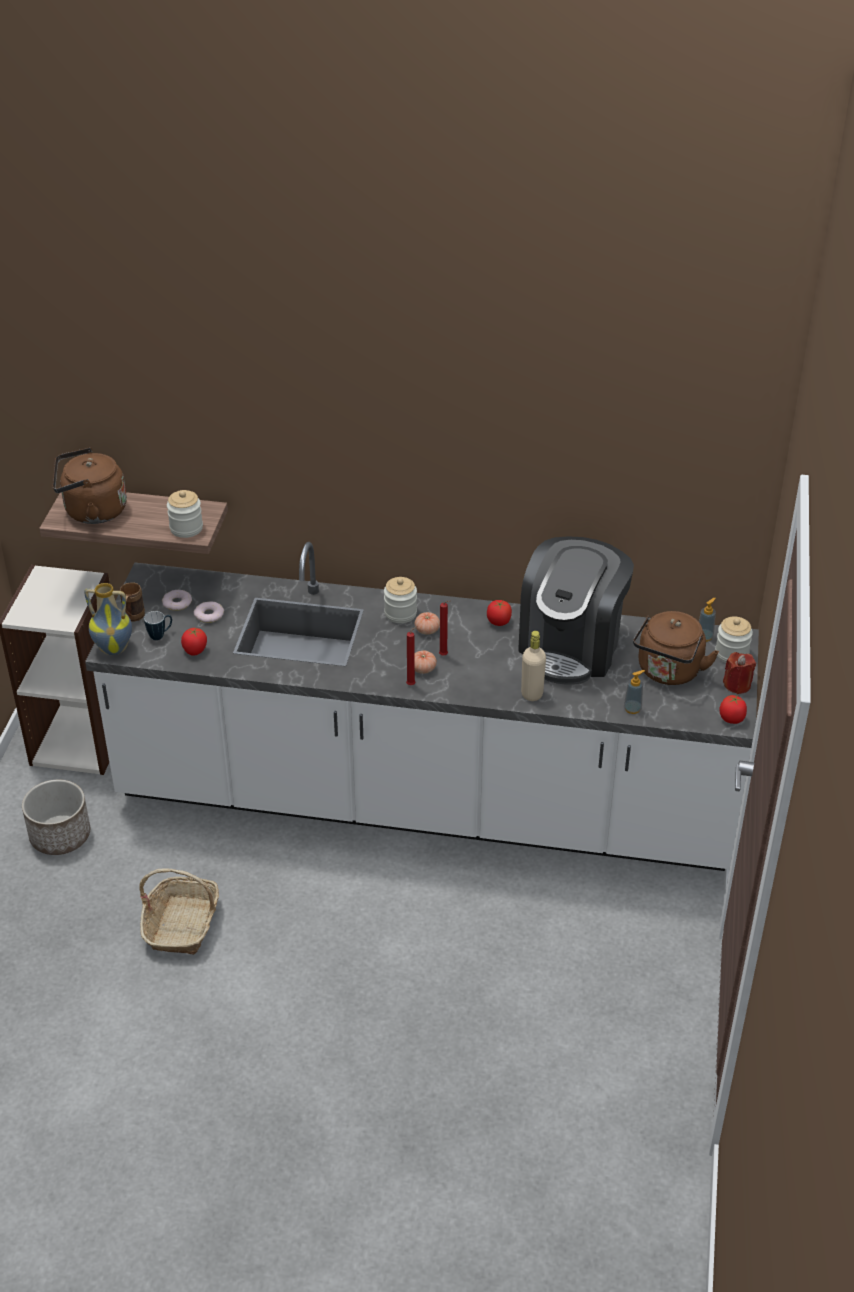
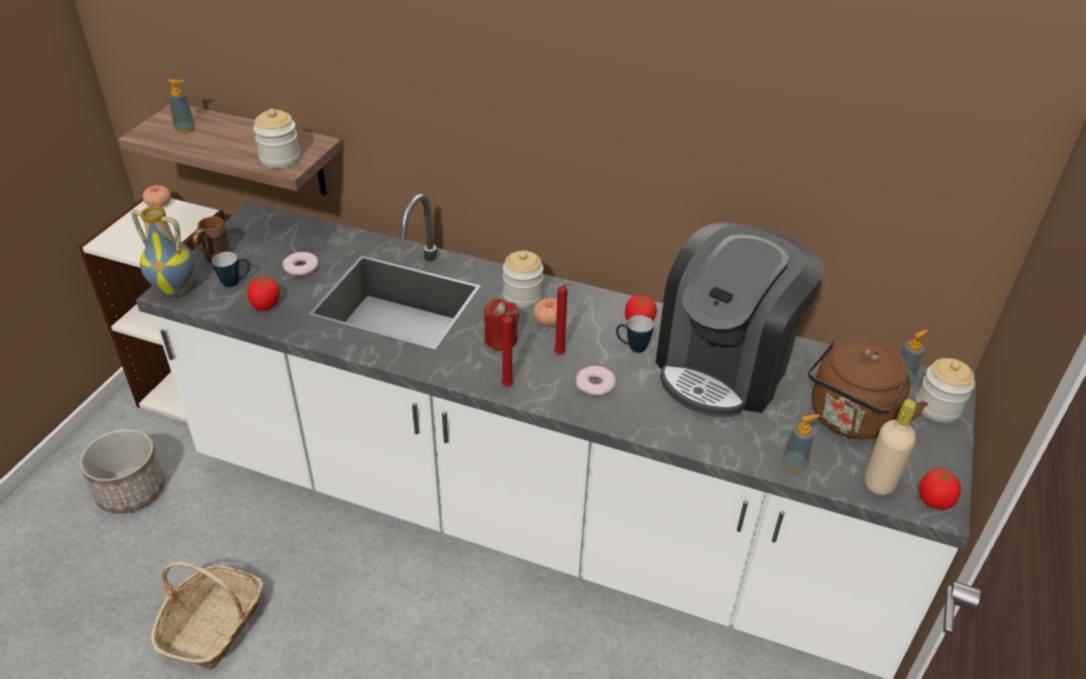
camera: 10 degrees right, 0 degrees up
brown kettle [53,448,127,524] -> soap dispenser [168,79,195,134]
donut [162,590,192,611] -> donut moved to [576,366,616,396]
tomato [415,650,437,674] -> tomato moved to [143,185,171,207]
beige bottle [521,631,546,701] -> beige bottle moved to [864,399,916,495]
red candle [723,652,756,694] -> red candle moved to [484,299,519,350]
none -> mug [616,315,654,353]

